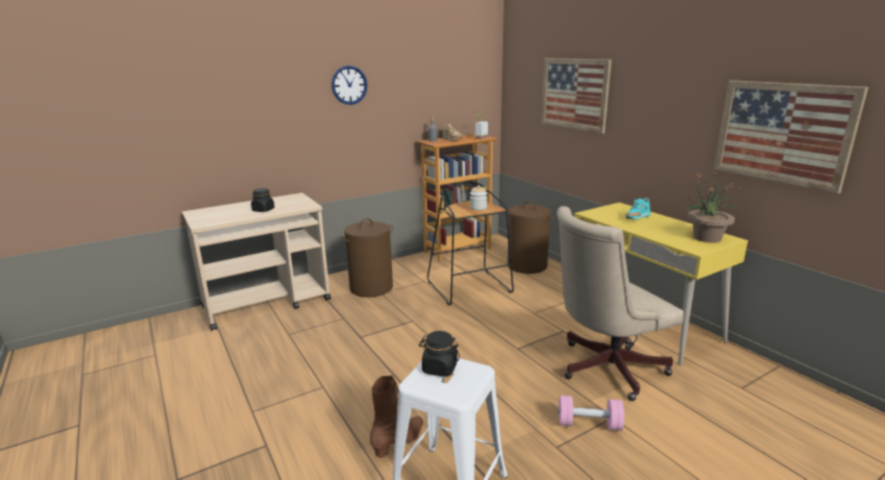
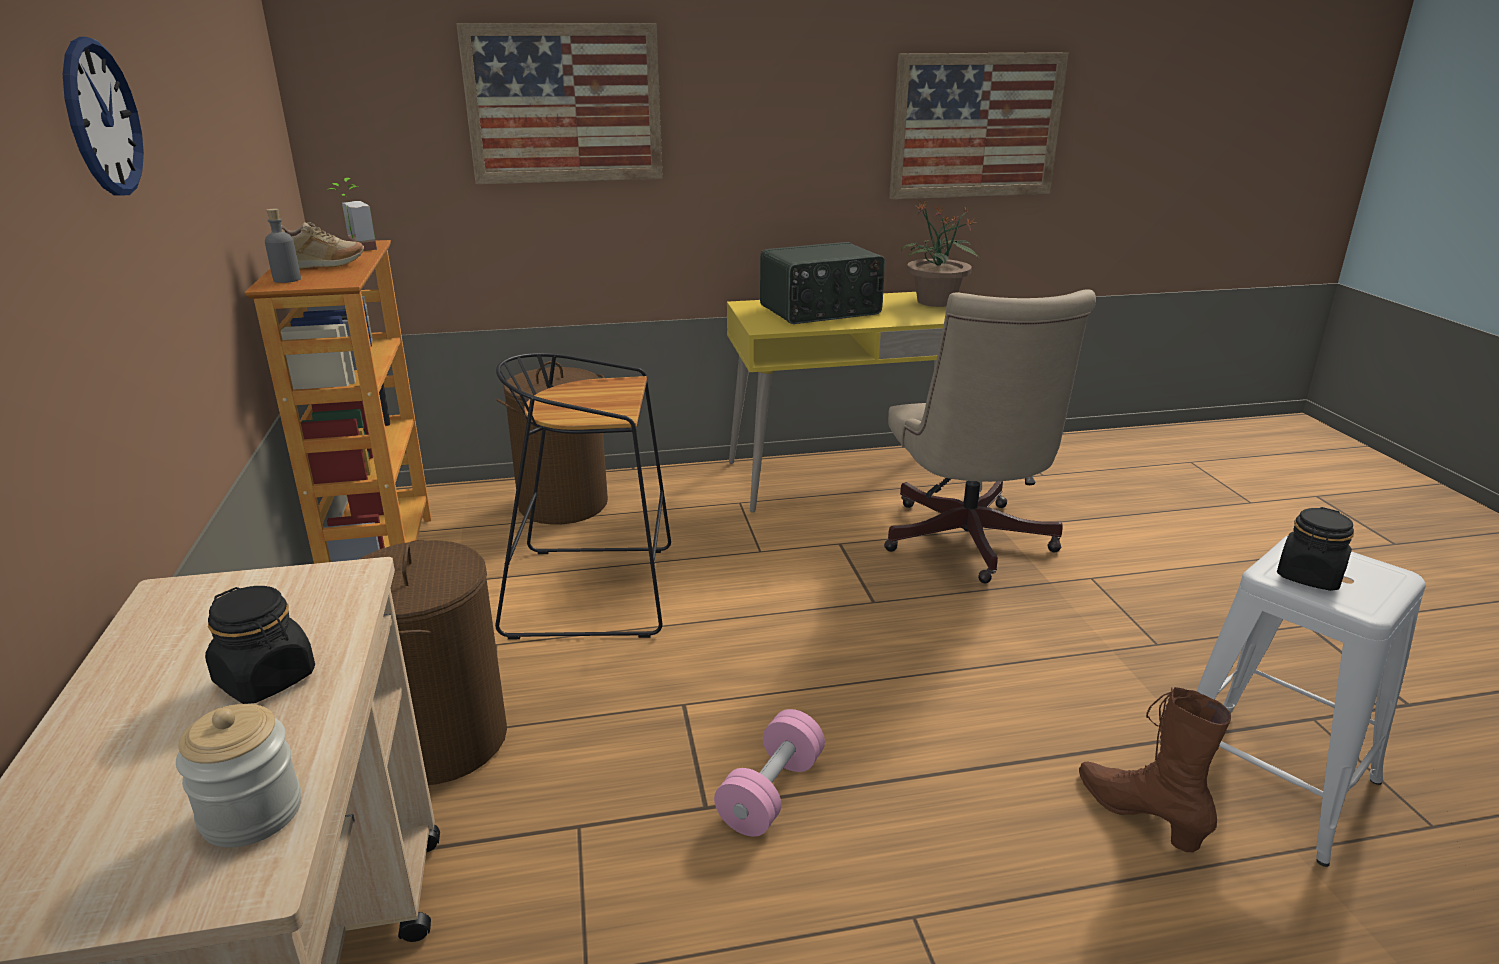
camera: 70 degrees left, 5 degrees up
jar [470,185,487,210] -> jar moved to [176,704,301,847]
pink dumbbell [558,395,624,431] -> pink dumbbell moved to [714,709,825,836]
turquoise shoe [626,198,650,219] -> radio [760,242,885,324]

